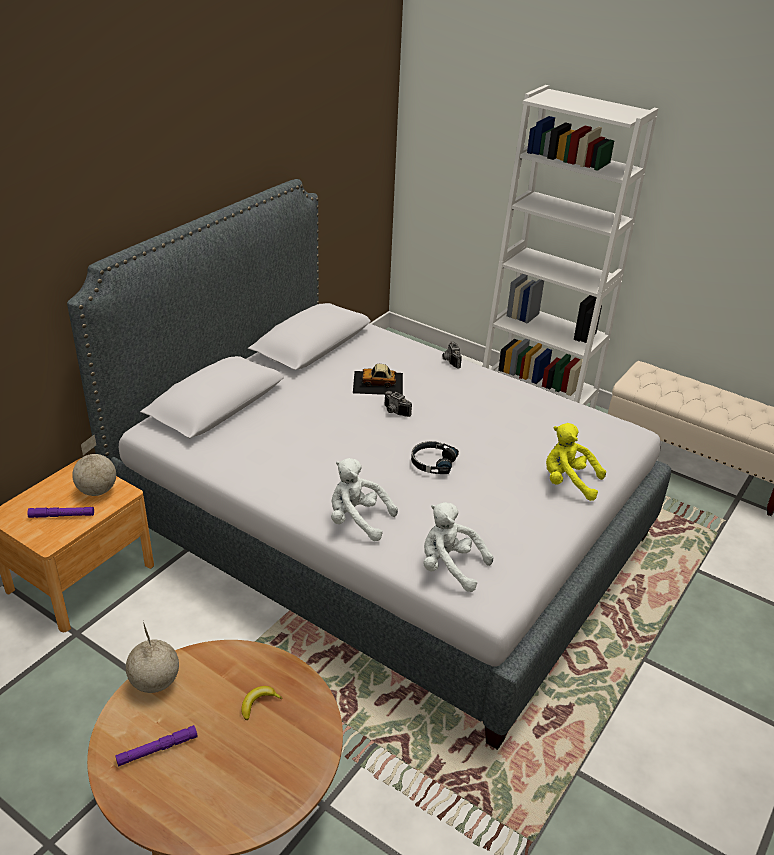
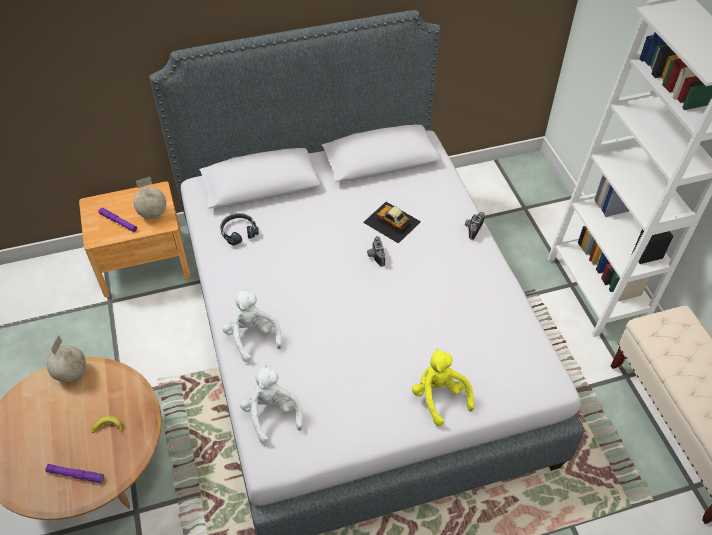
camera: 40 degrees right, 15 degrees up
purple flashlight [115,725,198,767] -> purple flashlight moved to [45,464,104,483]
black headphones [411,441,459,474] -> black headphones moved to [220,213,259,246]

